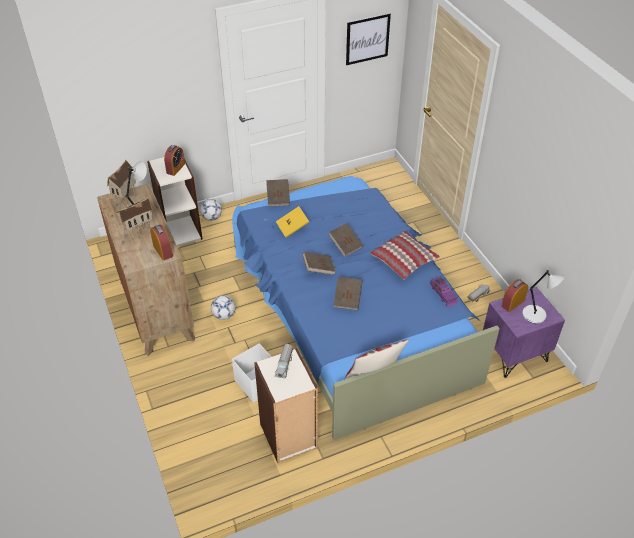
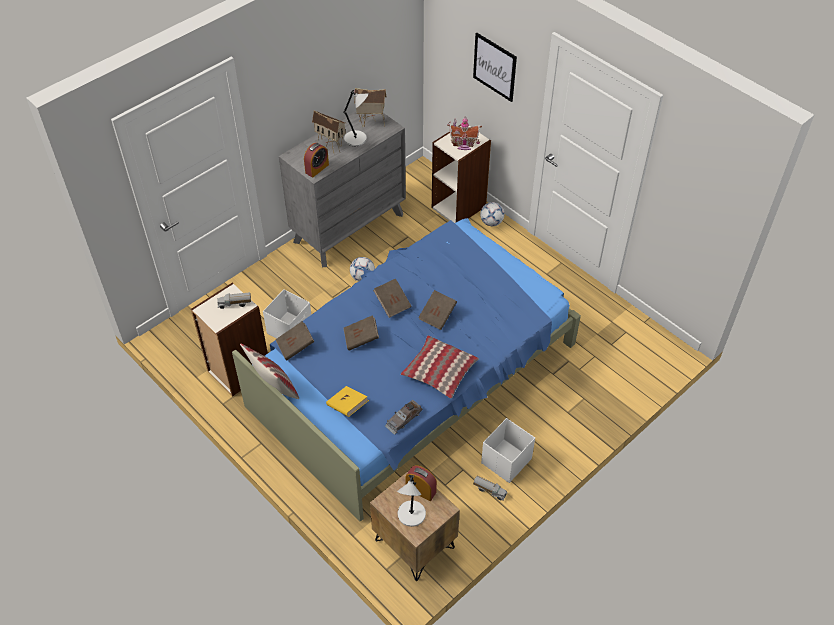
camera: 70 degrees right, 5 degrees up
brown dresser [97,183,195,356] -> grey dresser [279,110,406,268]
alarm clock [164,145,185,176] -> toy house [447,117,482,150]
brown book [266,179,290,207] -> brown book moved to [275,321,314,360]
yellow book [276,206,309,237] -> yellow book moved to [326,386,369,417]
picture [346,13,391,65] -> picture moved to [473,32,517,102]
purple toy car [430,276,458,307] -> grey toy car [385,399,422,435]
purple nightstand [483,287,565,378] -> brown nightstand [370,471,460,581]
none -> white storage box [481,418,535,483]

